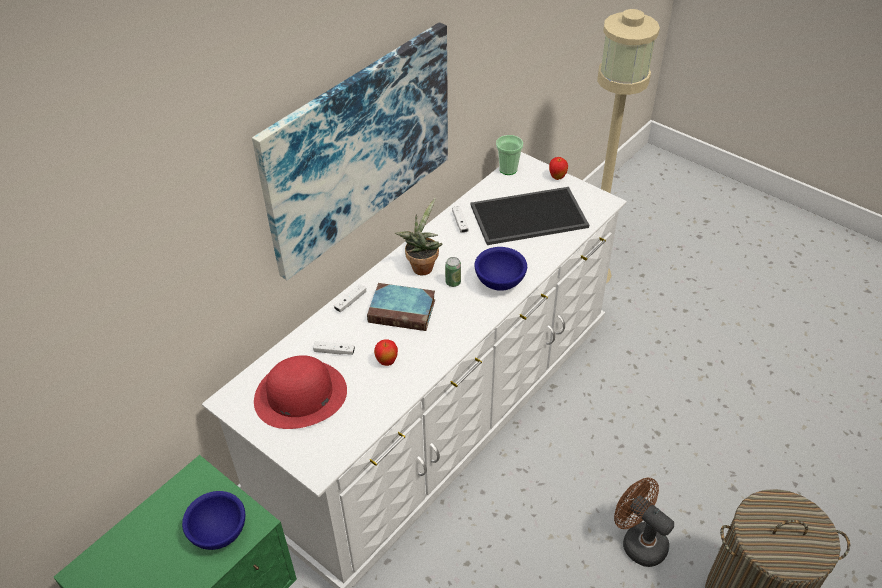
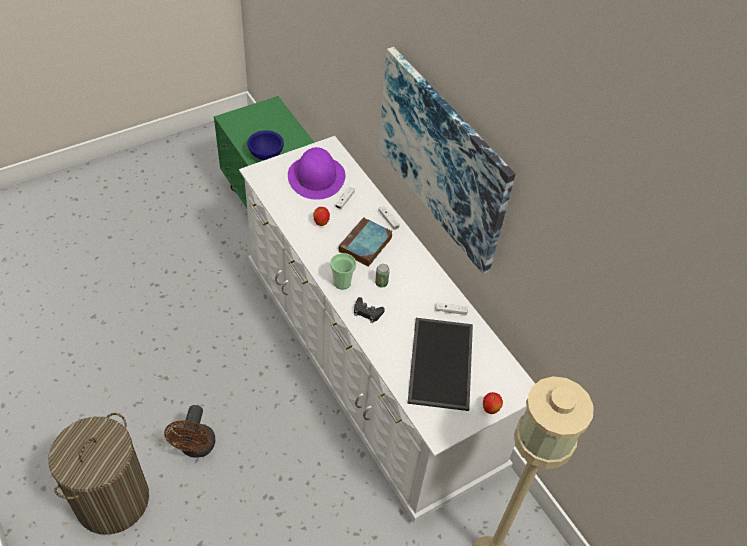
camera: 105 degrees right, 5 degrees up
red hat [254,355,347,429] -> purple hat [288,147,345,200]
potted plant [395,198,442,275] -> none
blue bowl [474,247,527,291] -> black game controller [354,297,385,323]
cup [496,135,523,175] -> cup moved to [330,253,356,290]
brown fan [614,478,674,567] -> brown fan turned 120 degrees clockwise [164,405,215,458]

